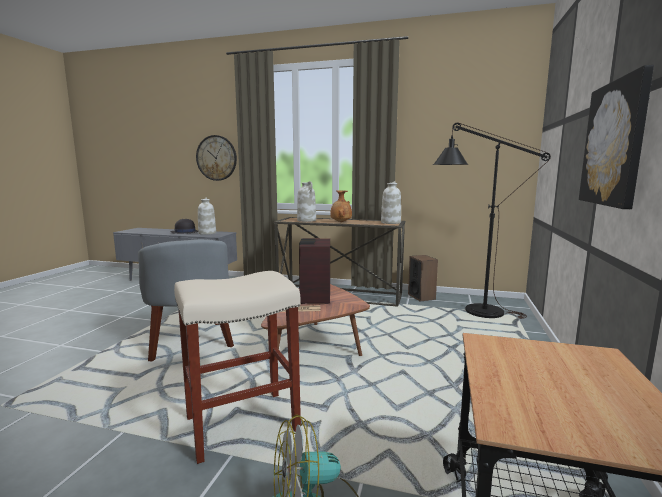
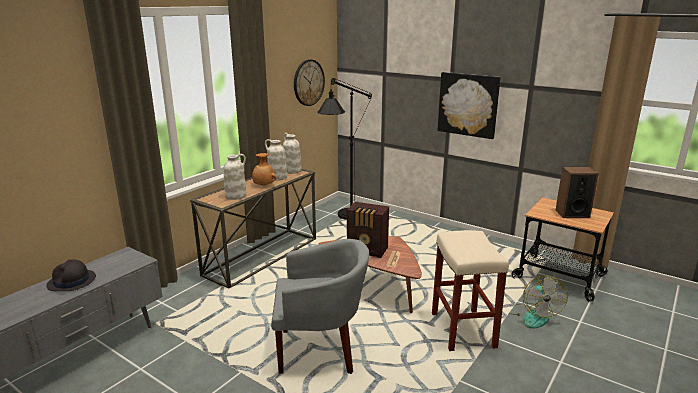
camera: 70 degrees left, 10 degrees up
wall clock [196,135,237,181] -> wall clock moved to [294,59,325,106]
white vase [198,198,216,235] -> white vase moved to [265,139,287,181]
speaker [408,255,438,301] -> speaker moved to [556,167,598,218]

